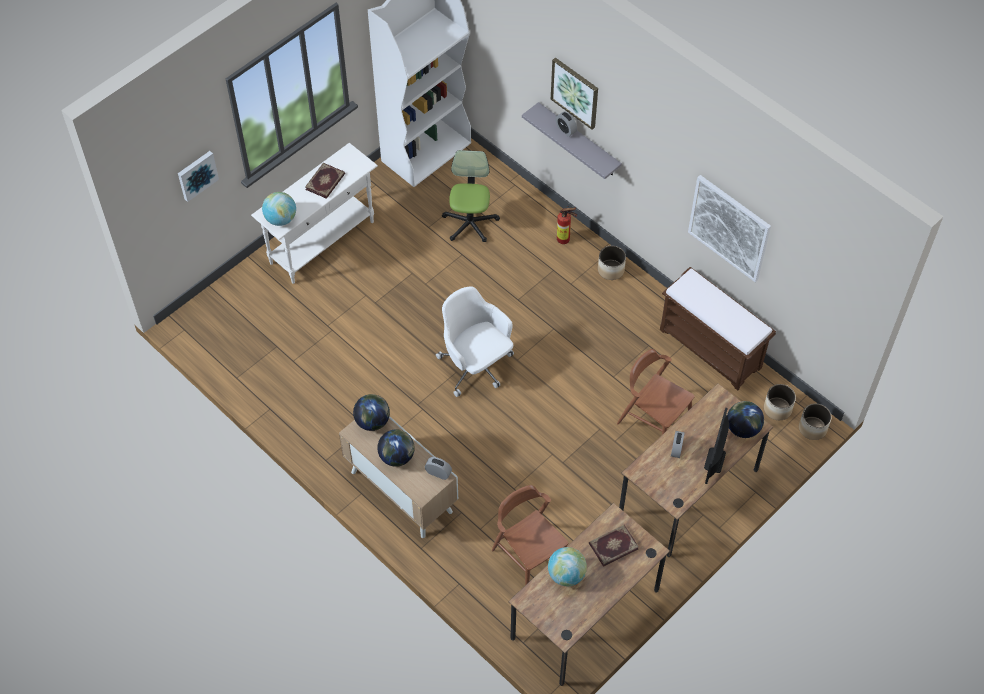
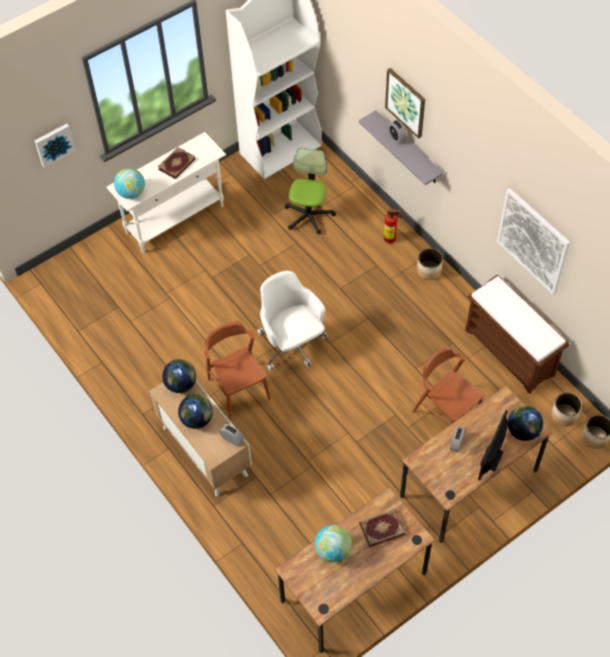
camera: 10 degrees right, 0 degrees up
brown chair [492,485,568,585] -> brown chair moved to [204,321,271,419]

